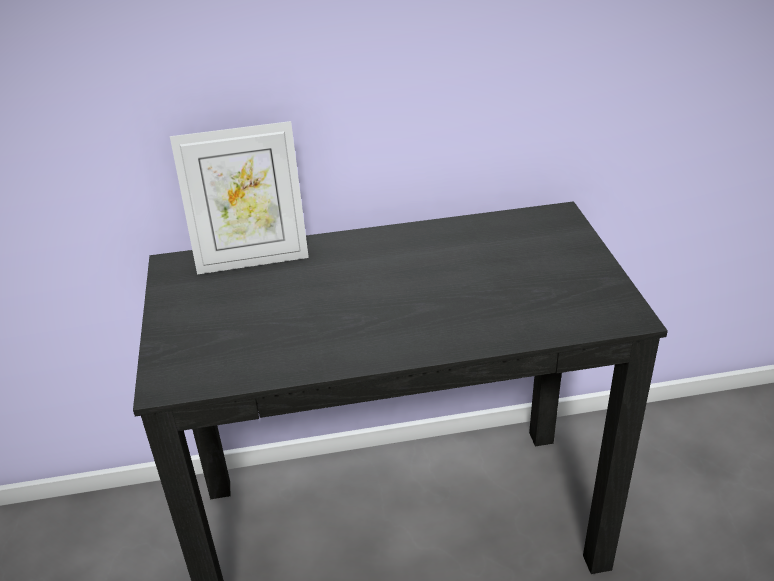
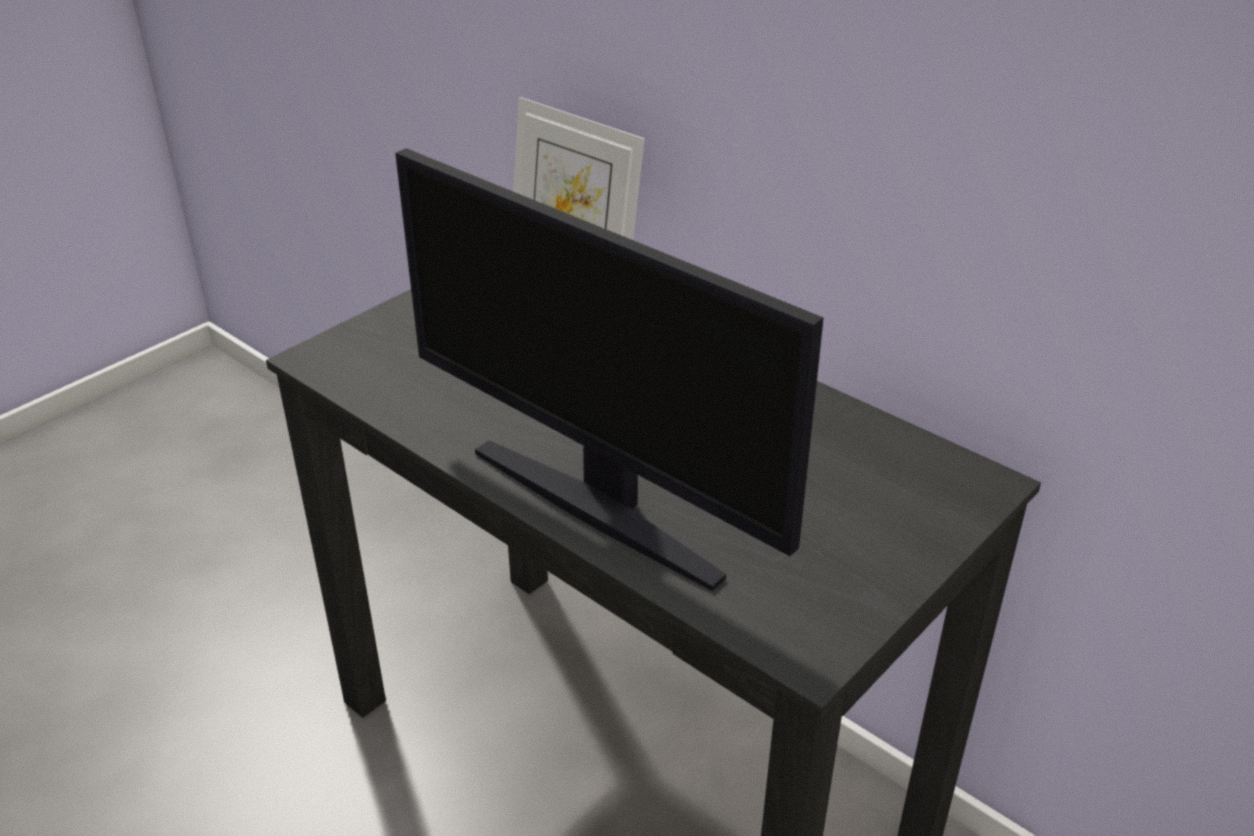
camera: 50 degrees right, 0 degrees up
none -> monitor [395,148,824,591]

